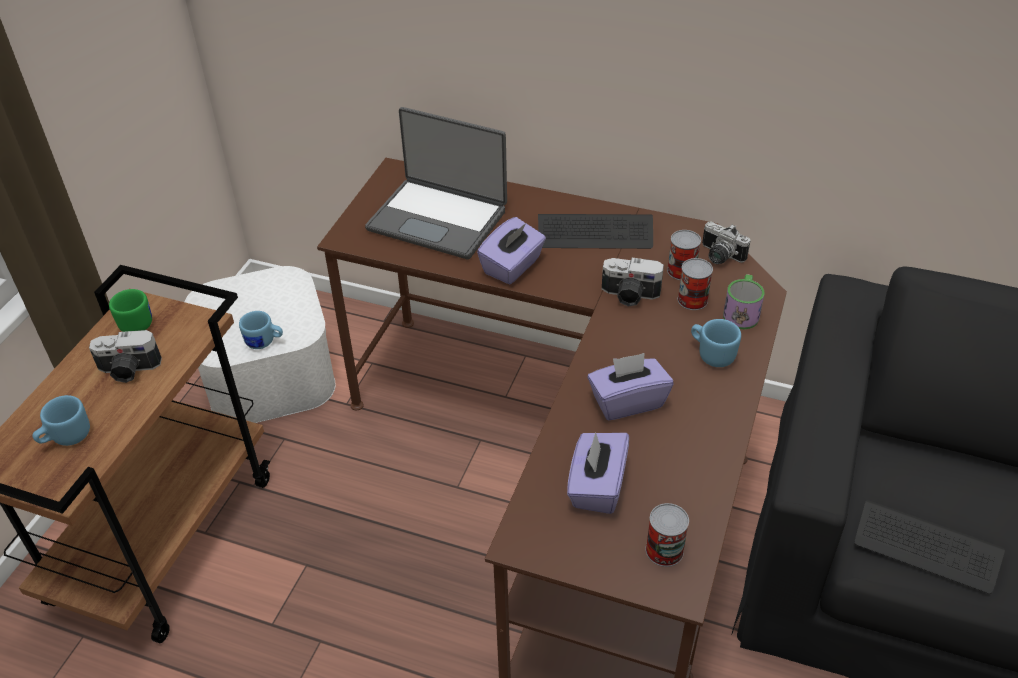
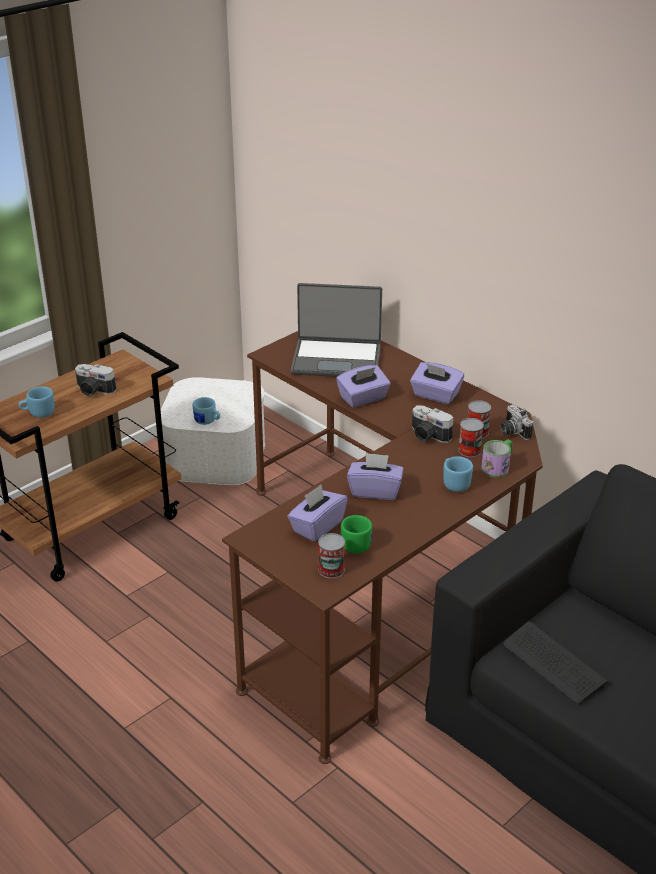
camera: 25 degrees right, 10 degrees down
green mug [109,289,152,332] -> green mug moved to [341,515,372,553]
laptop [365,107,507,259] -> laptop turned 45 degrees counterclockwise [291,283,382,377]
keyboard [538,214,653,249] -> purple tissue box [410,362,464,404]

